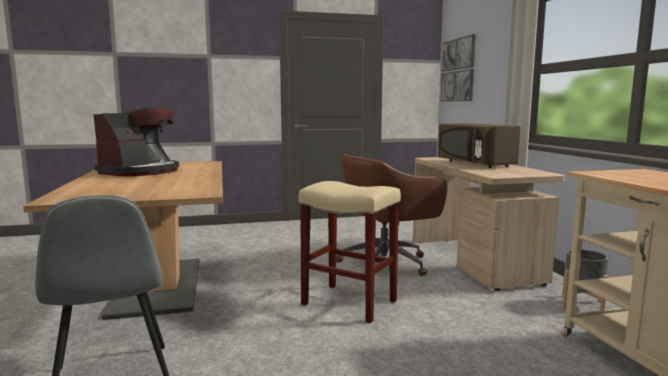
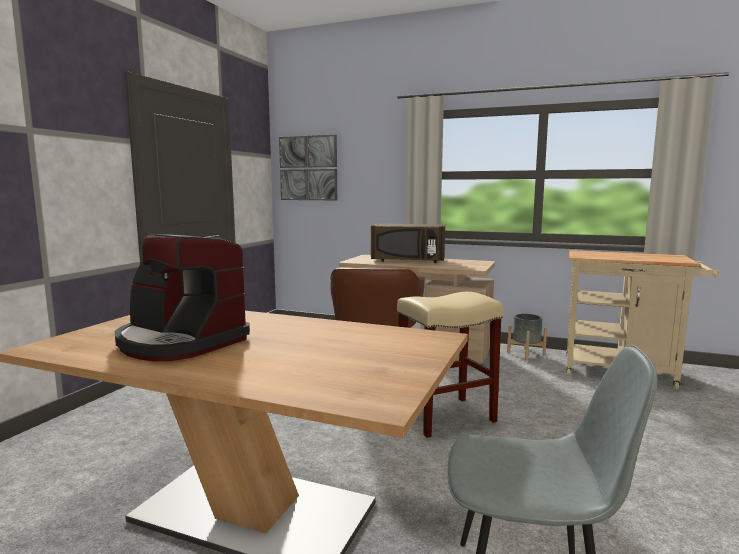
camera: 55 degrees left, 0 degrees up
coffee machine [93,107,179,176] -> coffee machine turned 150 degrees clockwise [115,234,250,361]

